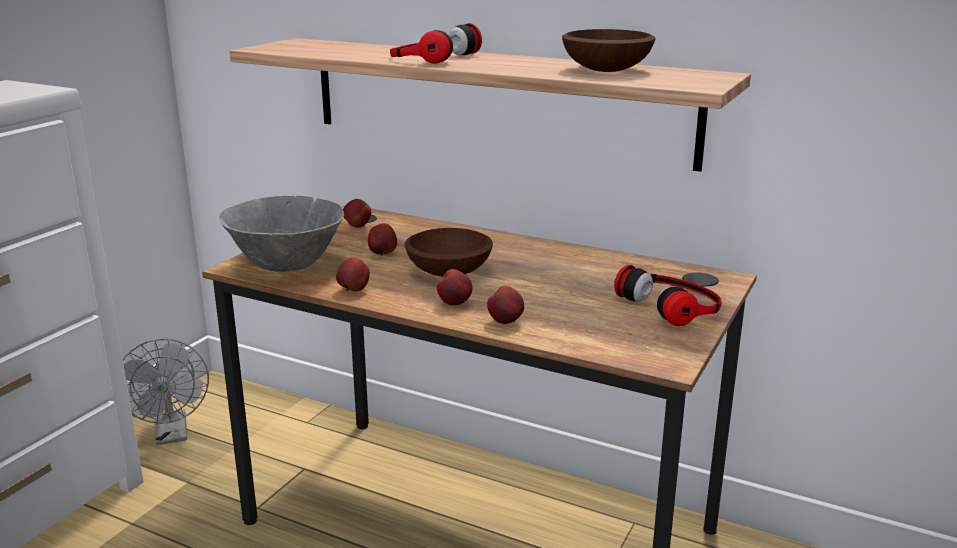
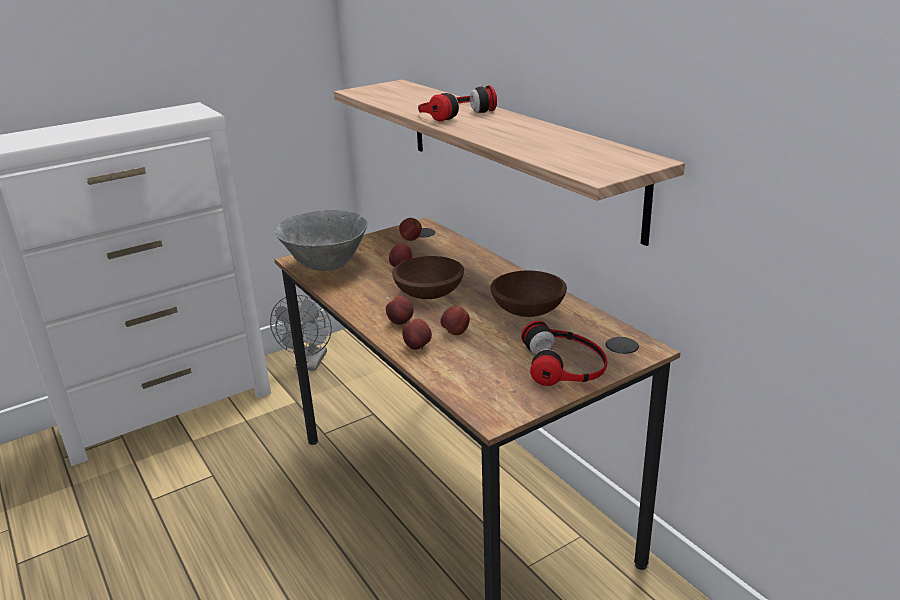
camera: 30 degrees right, 5 degrees up
apple [336,257,370,292] -> apple moved to [440,306,470,335]
brown bowl [562,29,656,72] -> brown bowl moved to [490,270,567,317]

